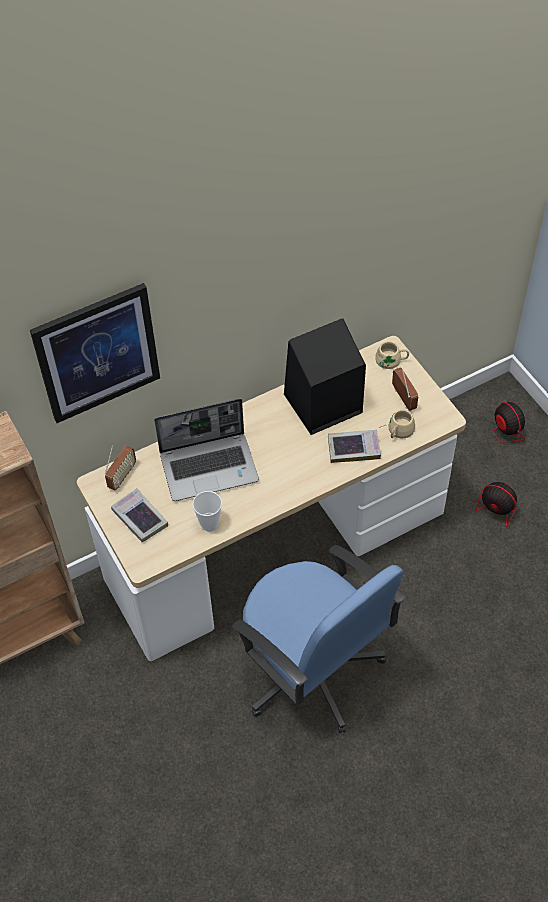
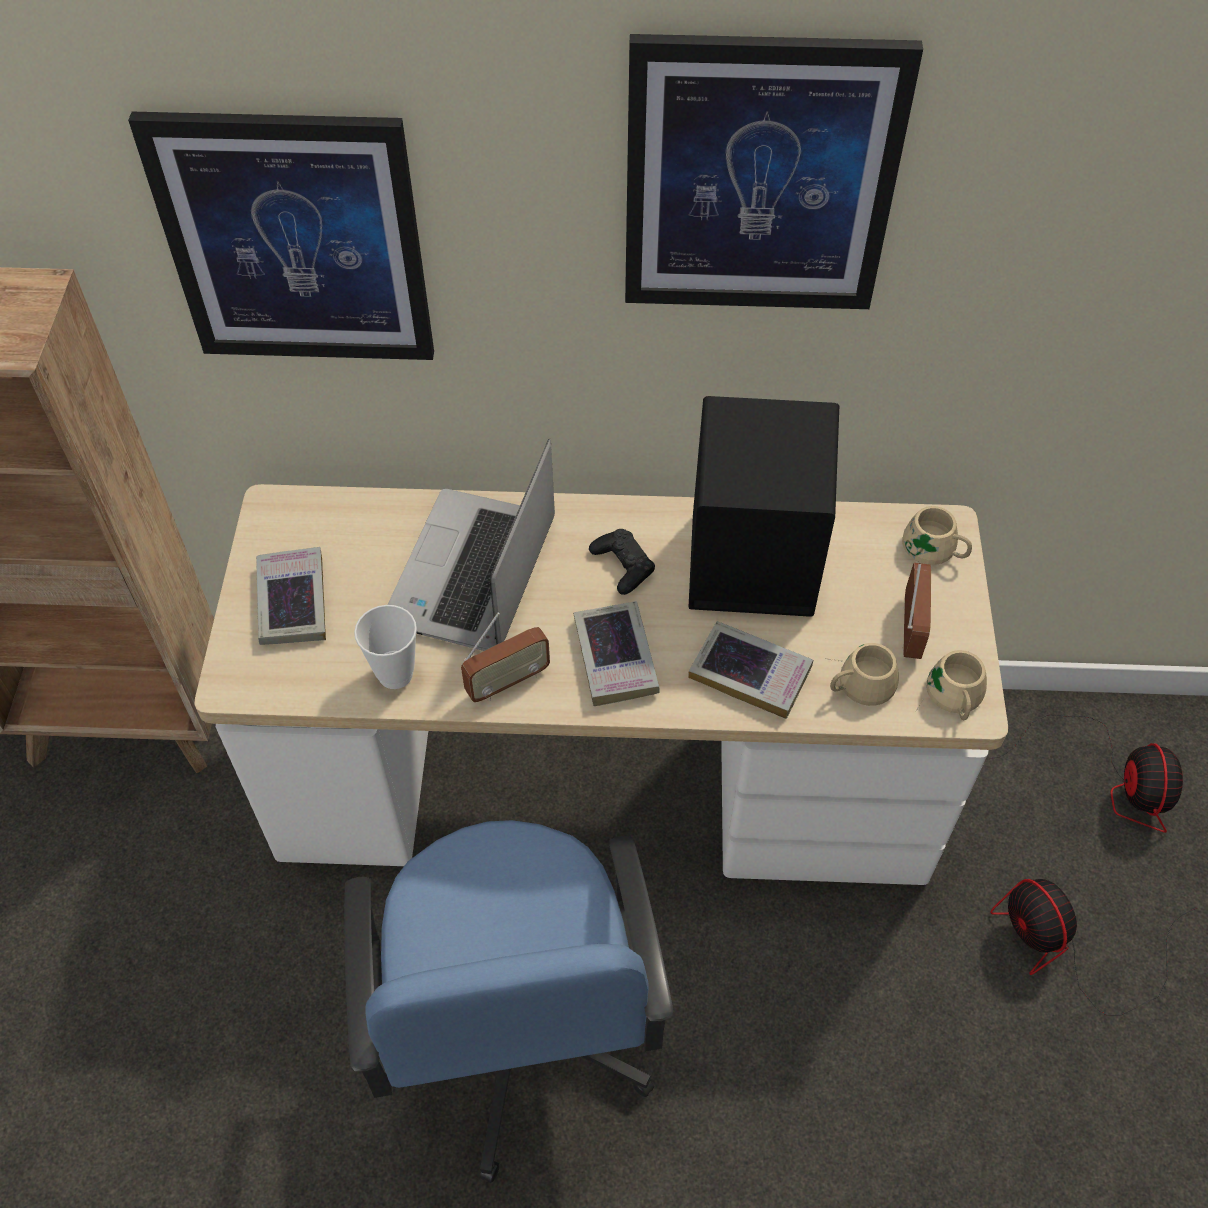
camera: 30 degrees right, 0 degrees up
radio [105,445,136,490] -> radio moved to [461,613,550,702]
laptop [154,399,259,501] -> laptop turned 90 degrees clockwise [388,439,555,651]
none -> book [573,601,660,706]
none -> black game controller [589,529,655,595]
none -> picture [625,34,923,309]
none -> beige mug [915,650,987,720]

